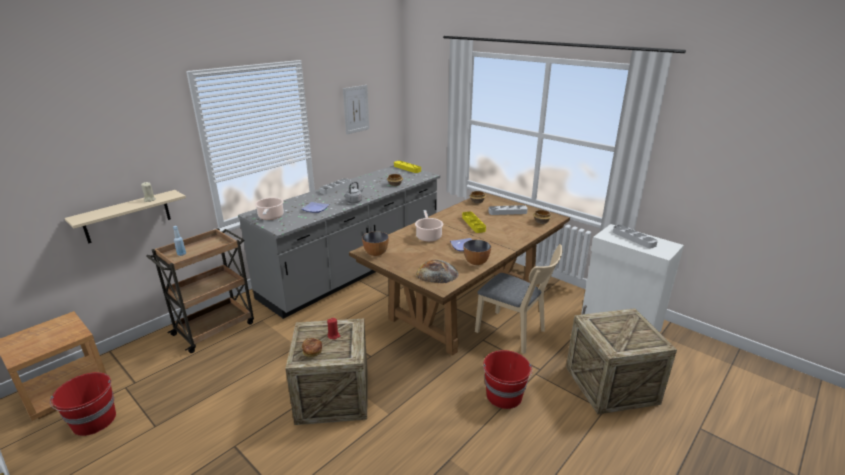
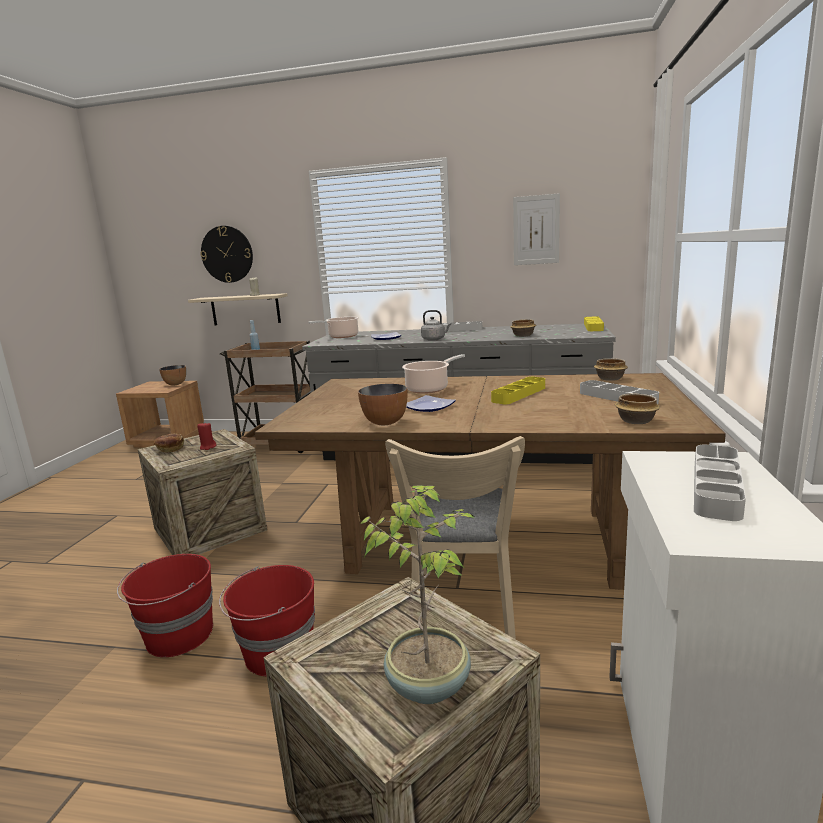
camera: 60 degrees right, 10 degrees down
red bucket [50,372,116,436] -> red bucket moved to [117,554,213,657]
bowl [362,231,389,256] -> bowl moved to [159,365,186,386]
bread [416,260,459,283] -> none
none -> wall clock [200,226,253,283]
none -> potted plant [358,485,476,704]

